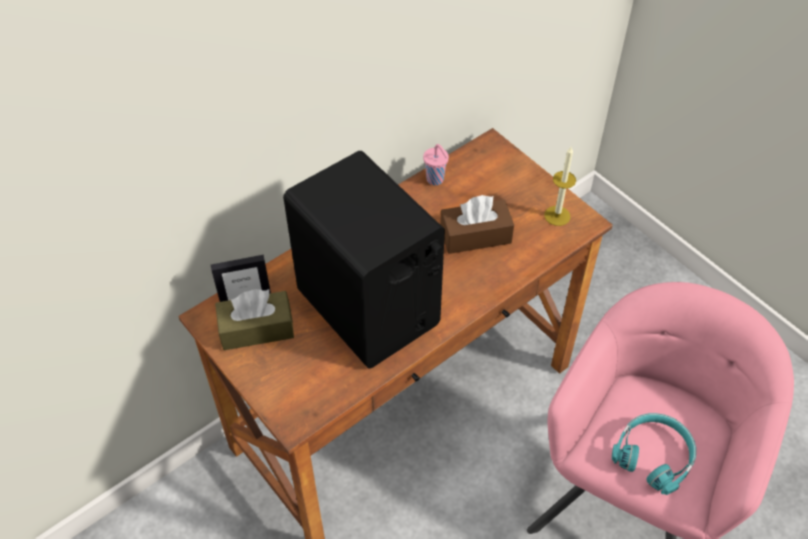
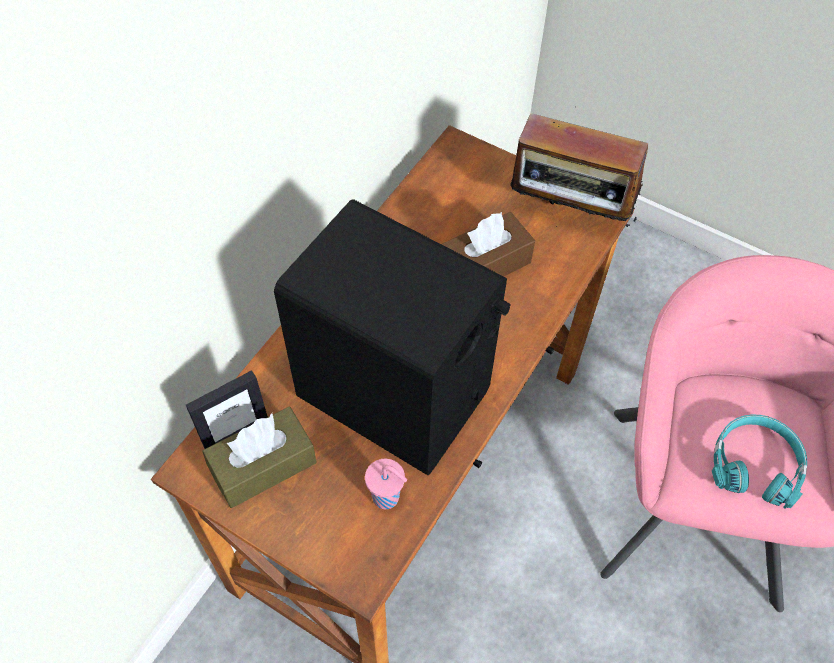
camera: 20 degrees left, 5 degrees up
pink cup [423,144,449,185] -> pink cup moved to [365,459,407,509]
candle [544,147,576,226] -> radio [510,113,648,227]

